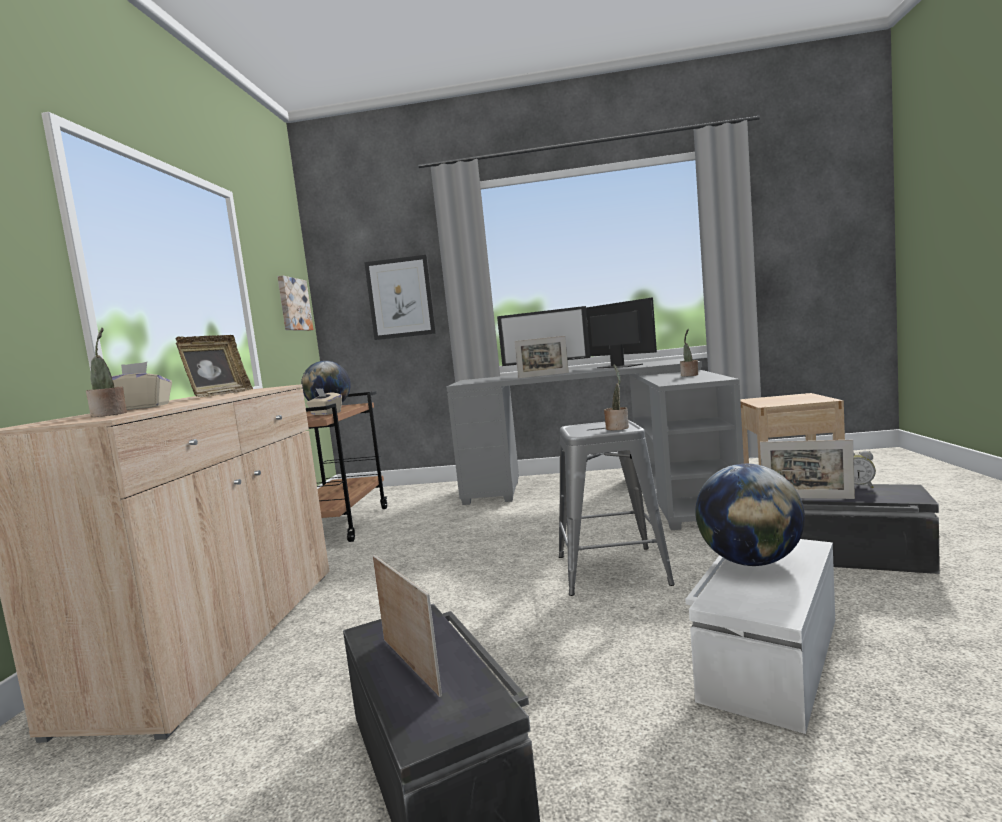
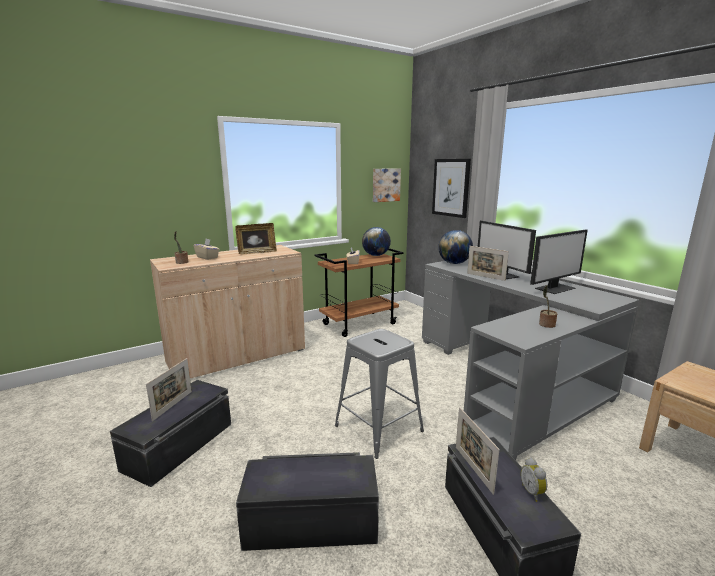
camera: 50 degrees right, 10 degrees up
monitor [586,297,657,368] -> monitor turned 45 degrees clockwise [530,229,588,294]
potted plant [604,364,629,430] -> none
white storage box [685,539,835,734] -> black storage box [236,452,379,551]
globe [695,464,805,566] -> globe moved to [438,230,473,264]

